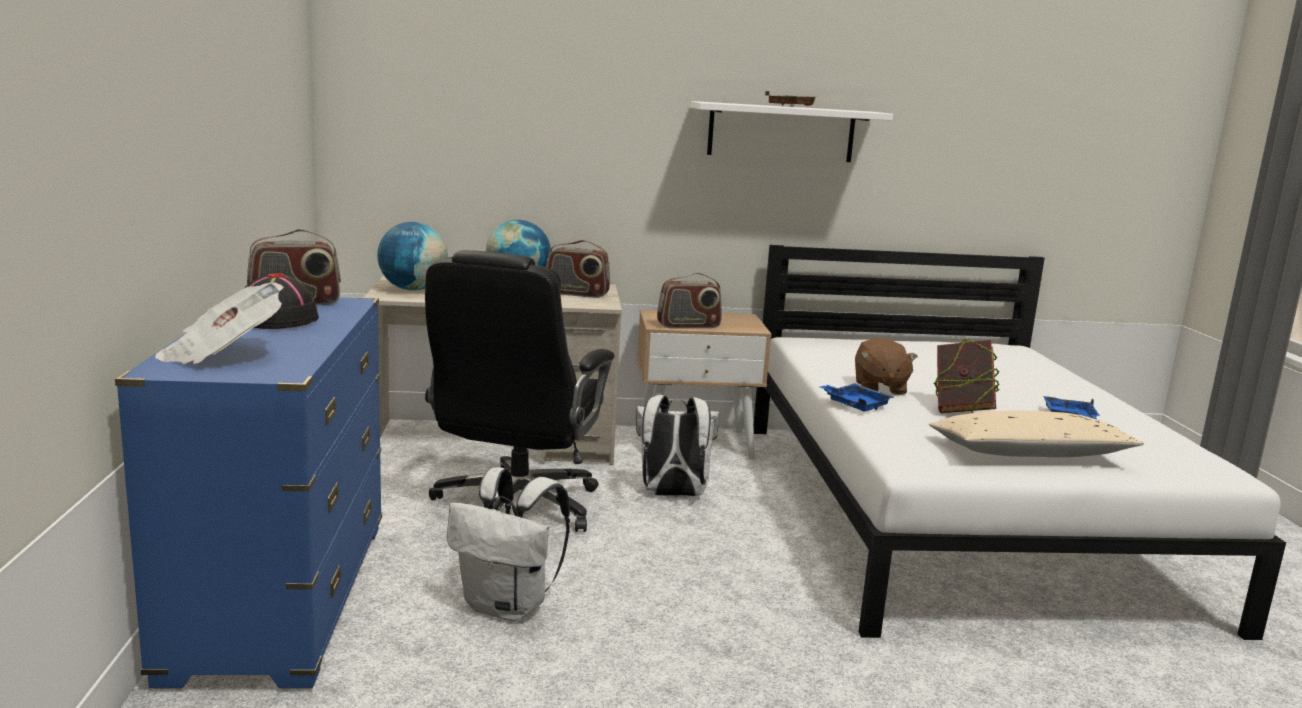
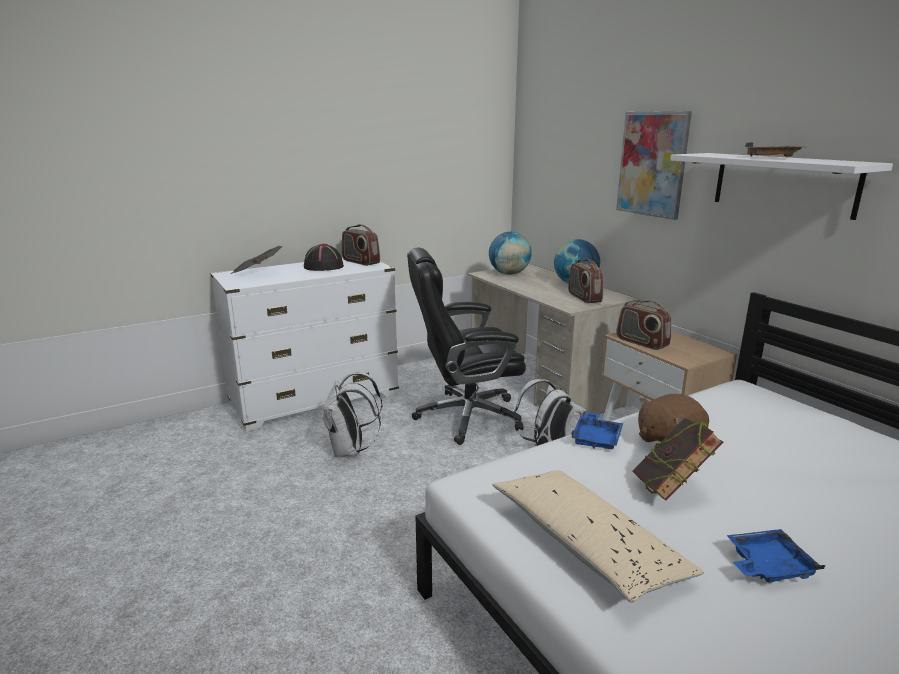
camera: 65 degrees right, 5 degrees up
blue dresser [115,297,382,689] -> white dresser [210,258,399,432]
none -> picture [616,111,692,220]

